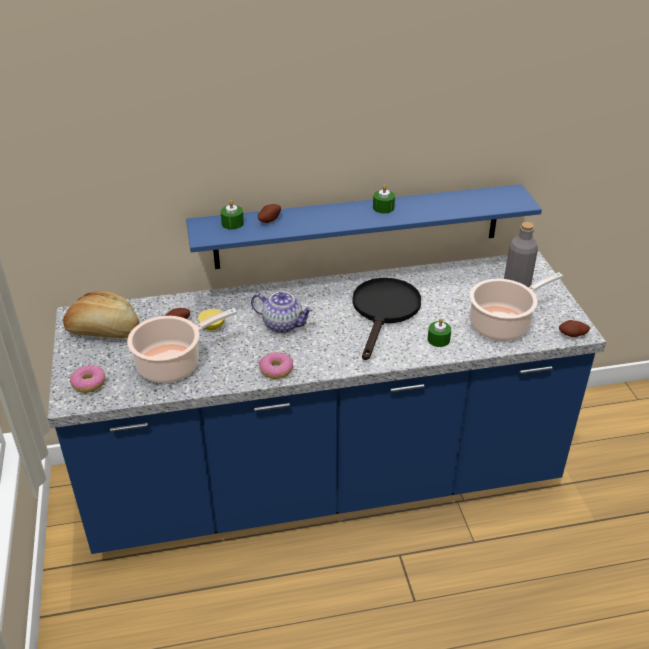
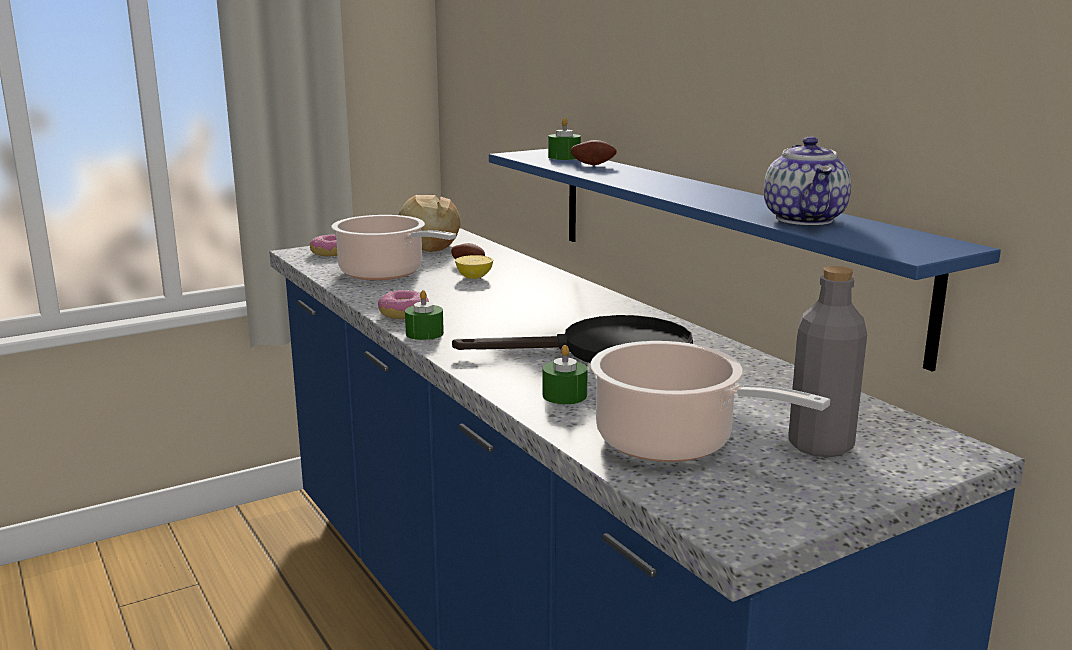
camera: 70 degrees right, 20 degrees down
teapot [251,291,314,333] -> teapot moved to [764,136,851,225]
green candle [373,185,395,213] -> green candle moved to [405,290,444,340]
potato [559,320,590,337] -> none

